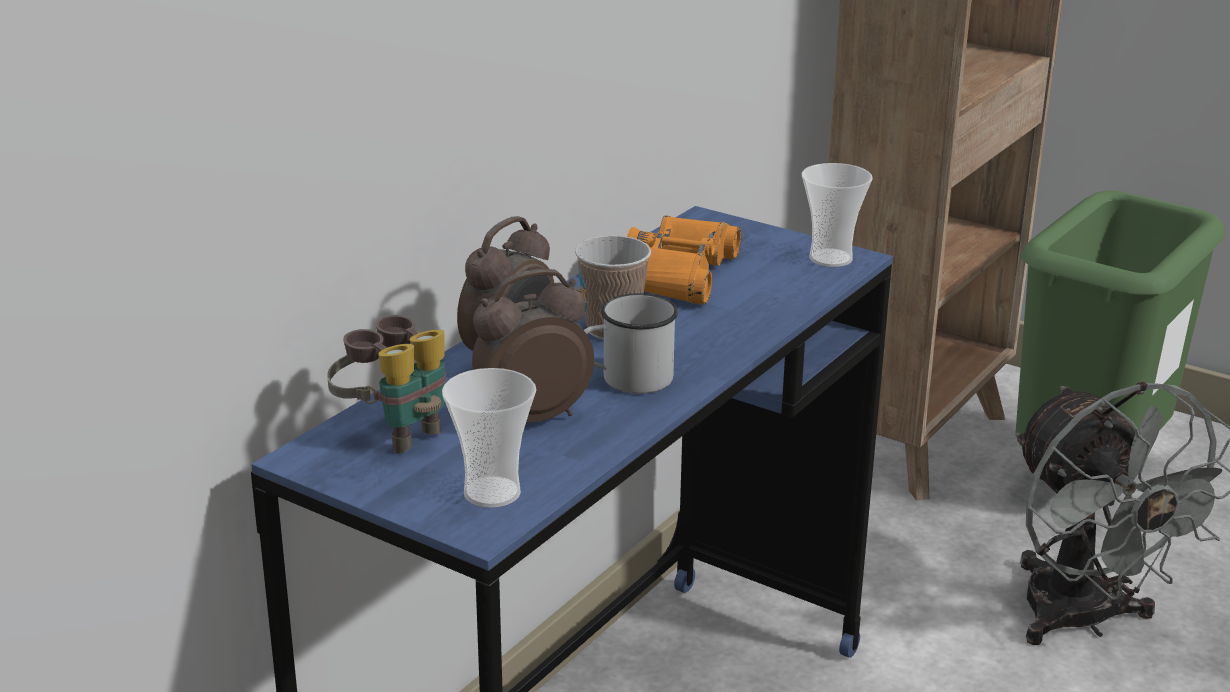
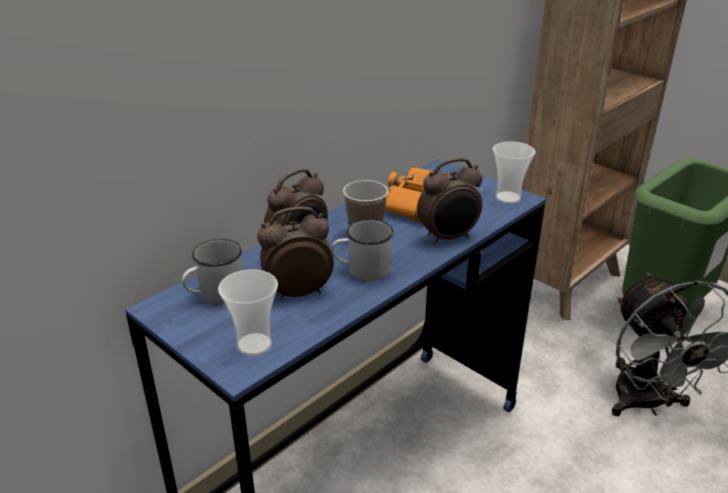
camera: 10 degrees right, 5 degrees up
binoculars [327,315,446,454] -> white mug [182,239,242,304]
none -> alarm clock [417,158,482,245]

